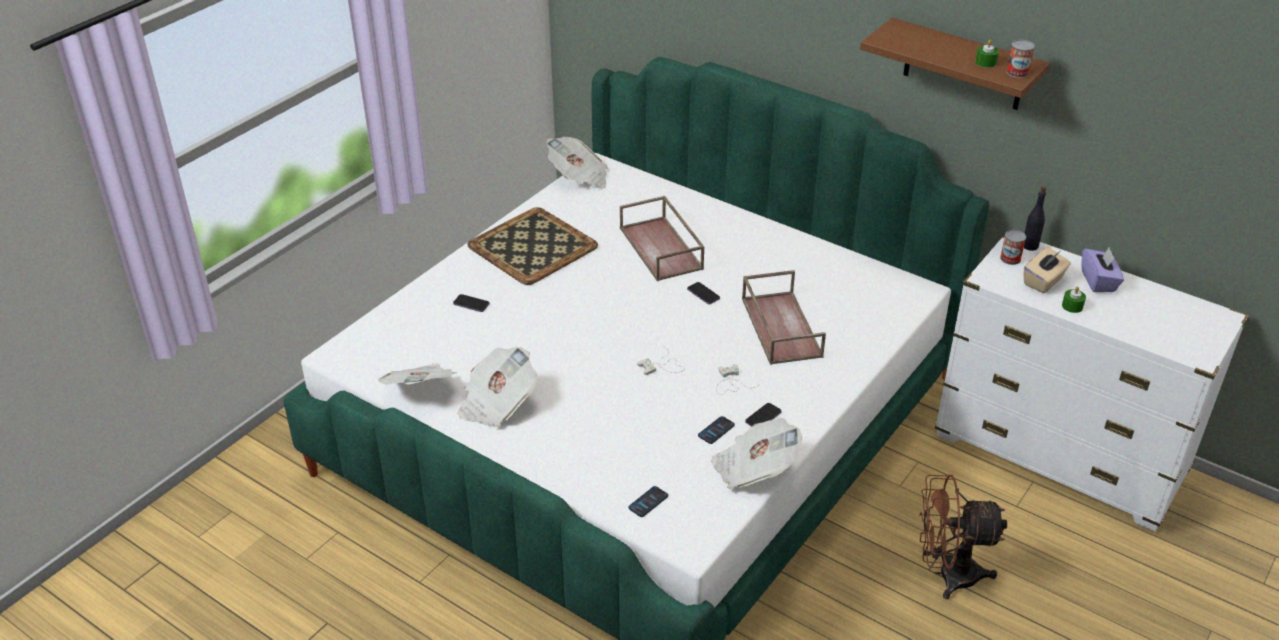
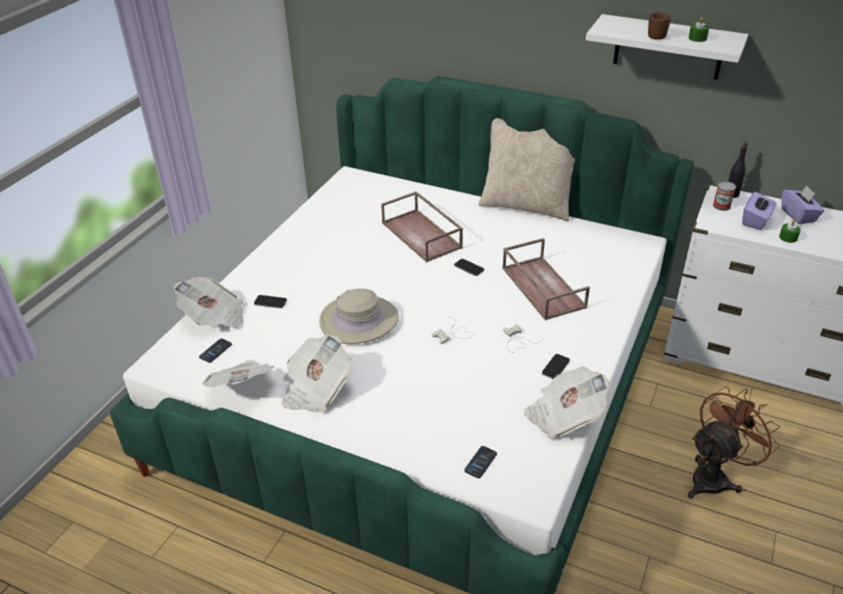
camera: 10 degrees left, 0 degrees up
tray [467,207,598,285] -> none
newspaper [546,137,608,189] -> newspaper moved to [174,277,244,329]
phone [698,416,735,444] -> phone moved to [199,339,232,363]
brown shelf [860,18,1050,110] -> white shelf [586,14,748,80]
brown fan [919,475,1007,599] -> brown fan turned 150 degrees clockwise [688,386,780,499]
can [1006,40,1035,78] -> none
beige tissue box [1024,247,1071,293] -> purple tissue box [742,192,777,230]
none -> beige hat [319,288,399,344]
none -> beige pillow [478,118,575,221]
none -> brown mug [648,12,671,40]

